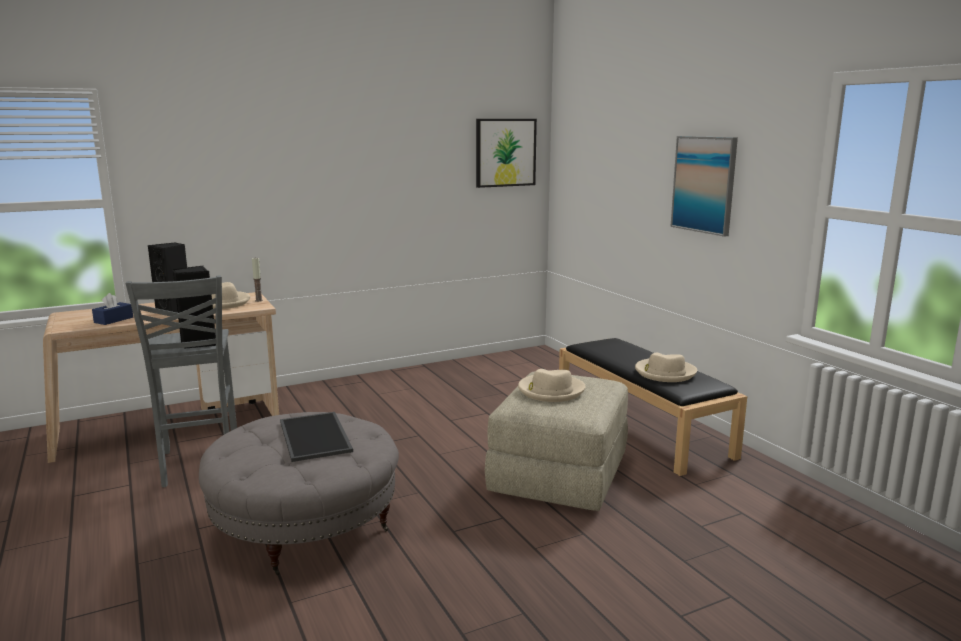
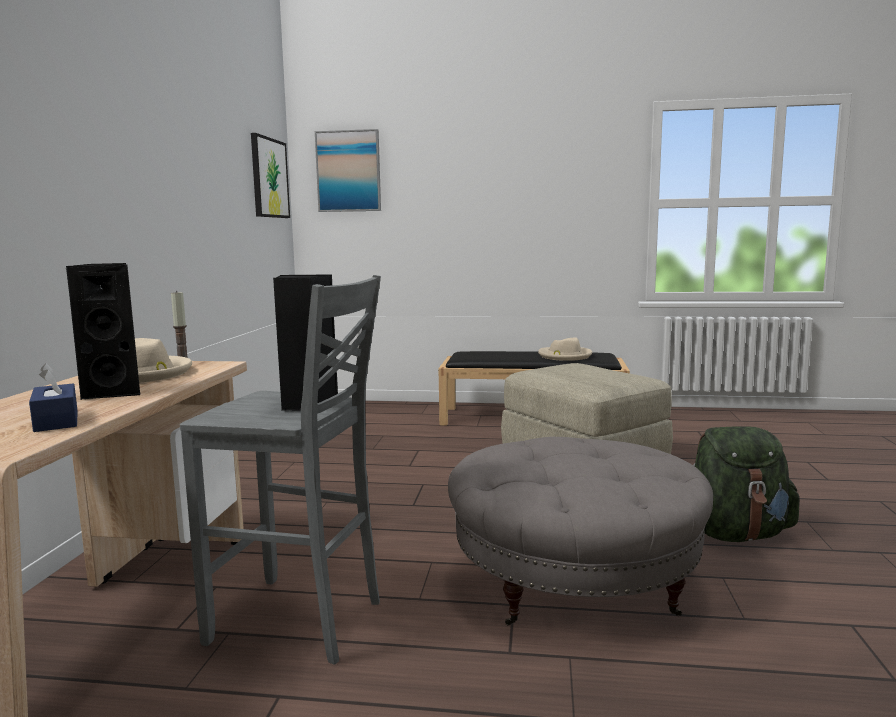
camera: 55 degrees left, 5 degrees down
tray [280,412,353,462] -> none
beige hat [518,369,585,402] -> none
picture [670,136,738,237] -> picture moved to [315,129,381,212]
none -> green backpack [693,426,799,542]

